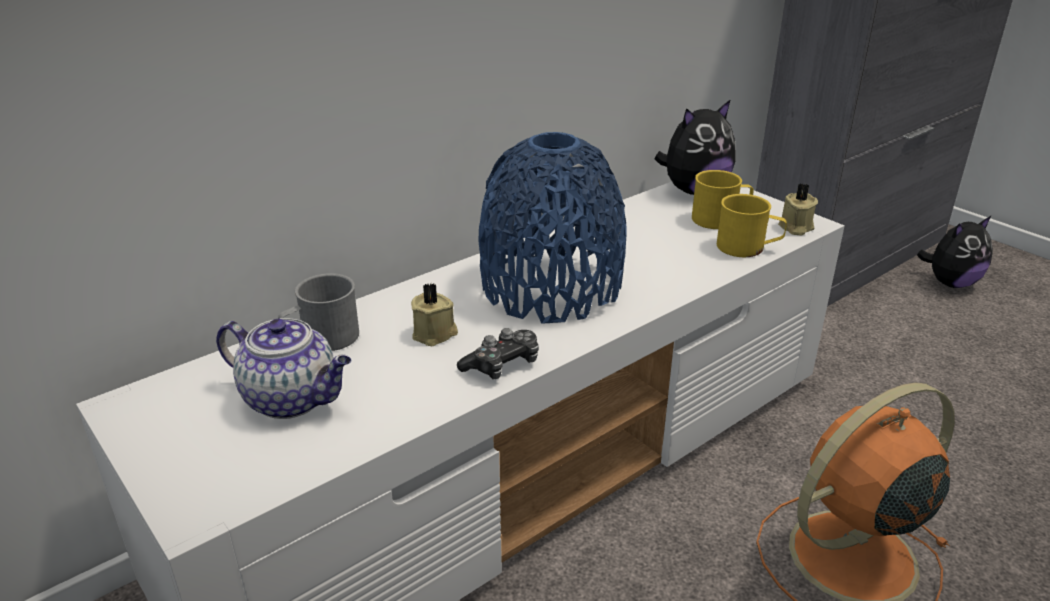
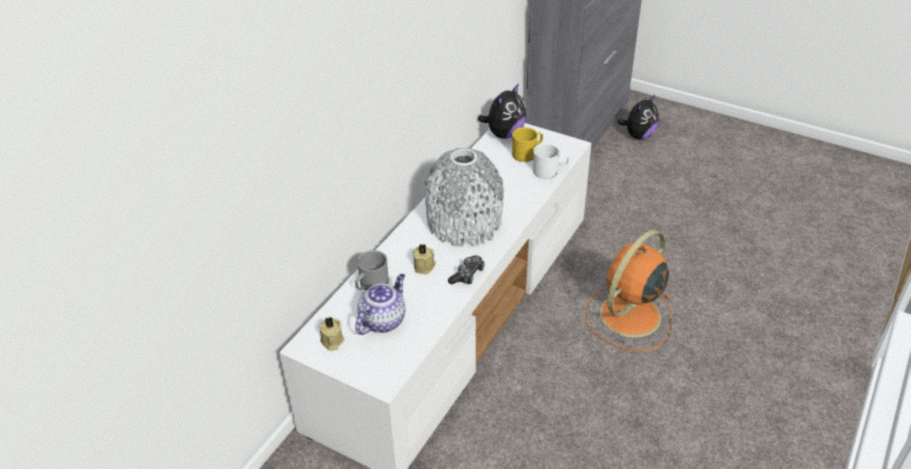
camera: 20 degrees left, 10 degrees up
teapot [216,318,352,419] -> teapot turned 60 degrees counterclockwise [355,274,405,335]
blue vase [478,132,627,324] -> grey vase [425,148,504,247]
yellow mug [717,194,787,257] -> white mug [533,143,569,179]
beige candle [778,183,818,235] -> beige candle moved to [319,317,344,351]

